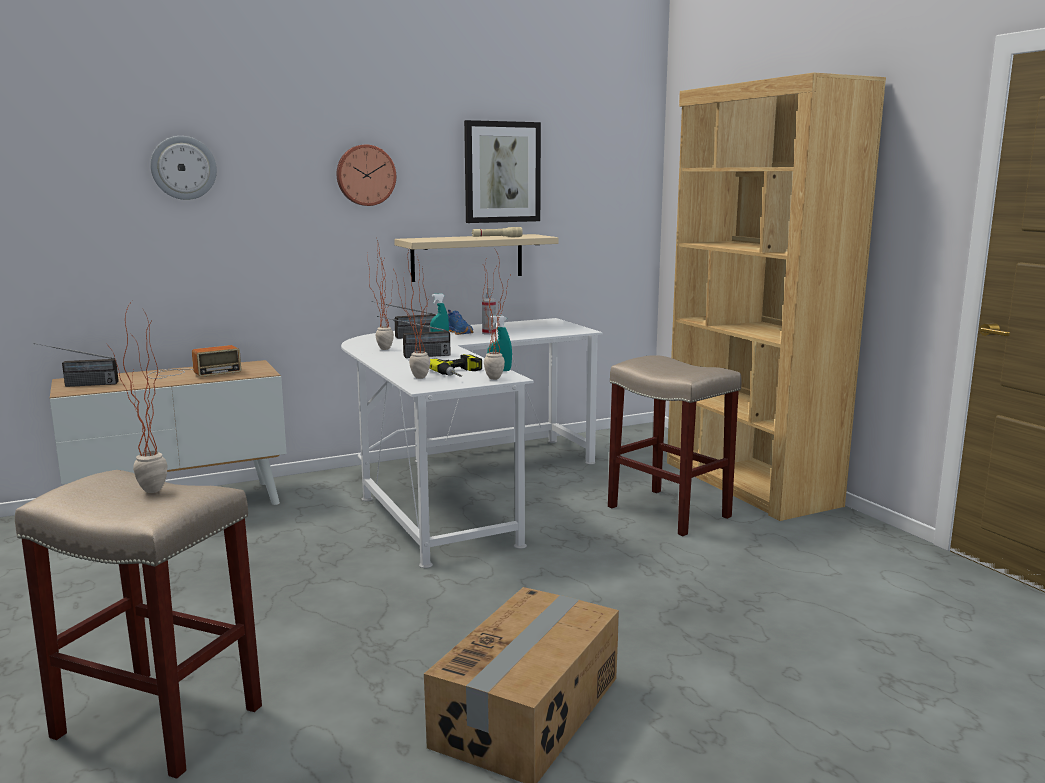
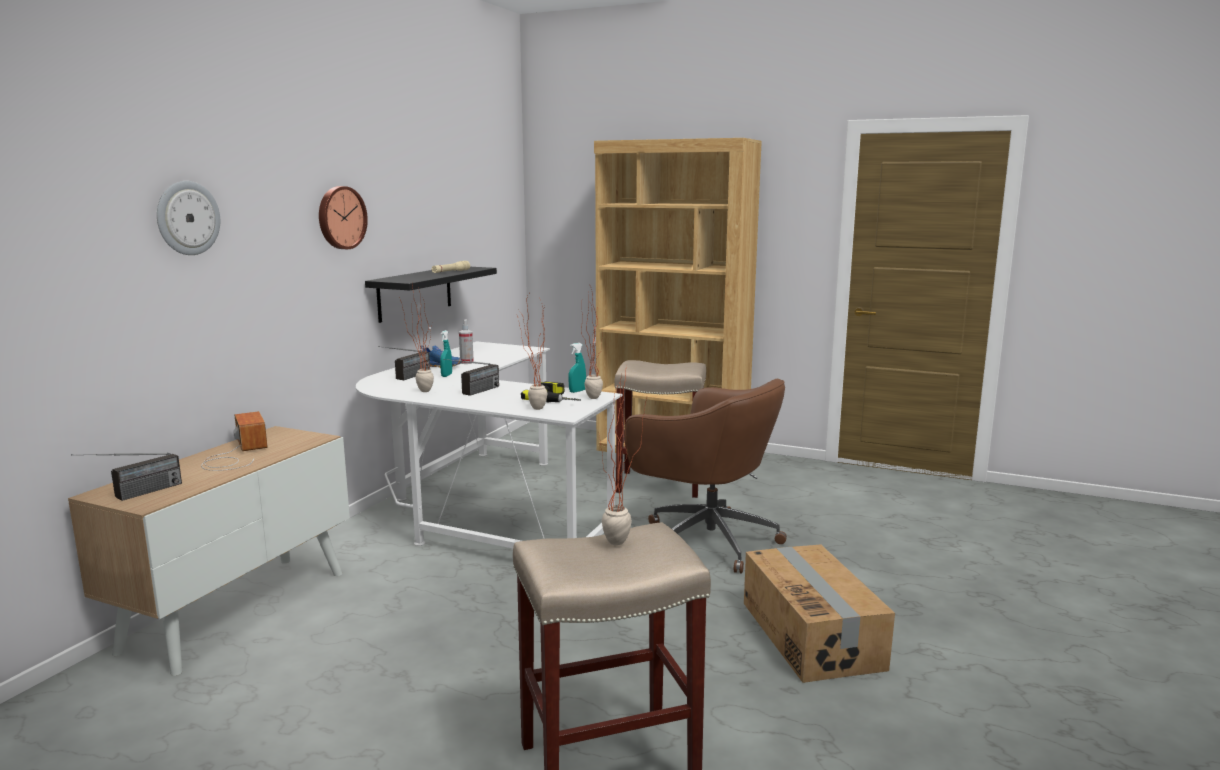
camera: 40 degrees left, 0 degrees up
radio [148,345,241,379] -> radio turned 45 degrees counterclockwise [201,411,268,471]
beige shelf [394,234,558,282] -> black shelf [365,267,497,323]
picture [464,120,541,223] -> none
none -> brown office chair [624,379,787,573]

